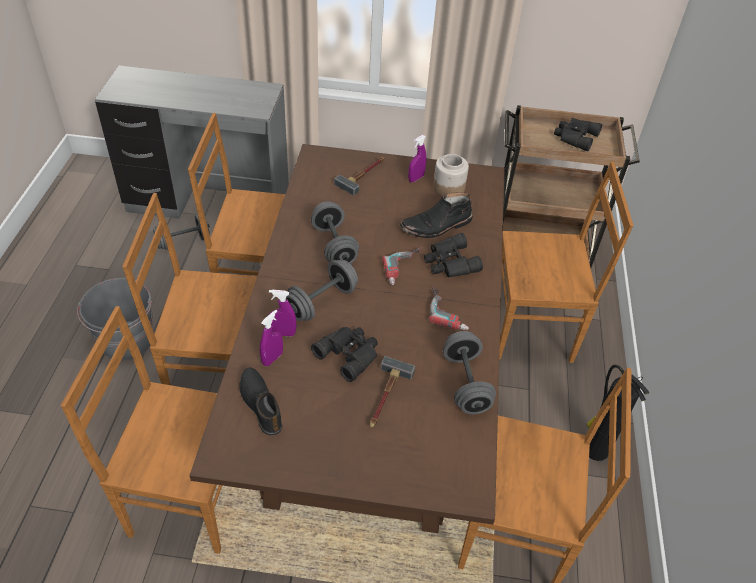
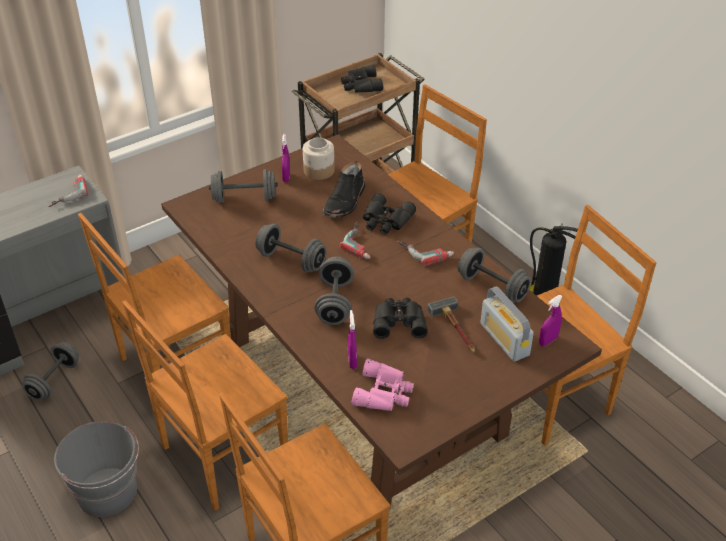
camera: 40 degrees left, 5 degrees down
black shoe [239,368,282,436] -> pink binoculars [352,359,414,411]
purple spray bottle [269,290,296,337] -> purple spray bottle moved to [539,295,563,346]
hammer [334,157,384,196] -> grey dumbbell [209,169,278,203]
none -> power drill [48,175,88,207]
none -> radio [481,287,534,362]

